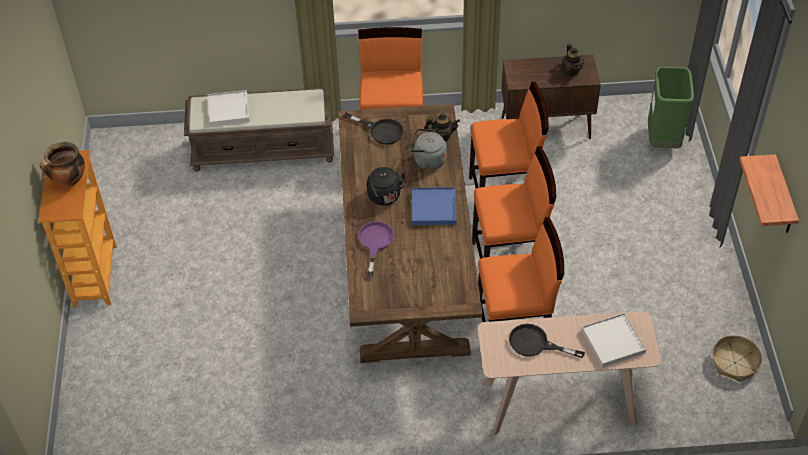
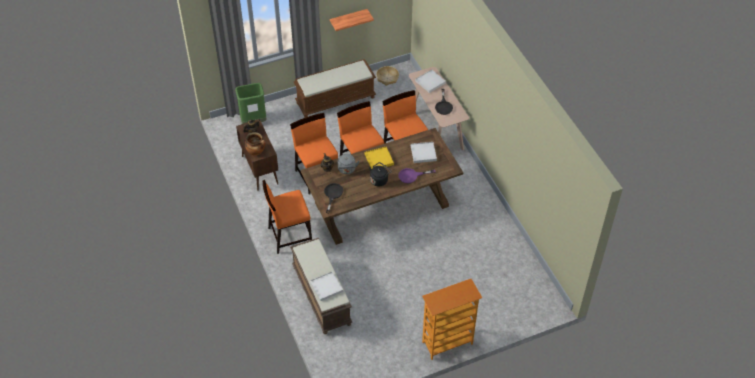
camera: 110 degrees left, 0 degrees up
cooking pot [39,142,85,187] -> cooking pot moved to [245,132,266,156]
blue tray [412,187,456,225] -> yellow tray [365,147,394,169]
none -> brown bench [294,59,376,118]
none -> white tray [411,142,437,163]

